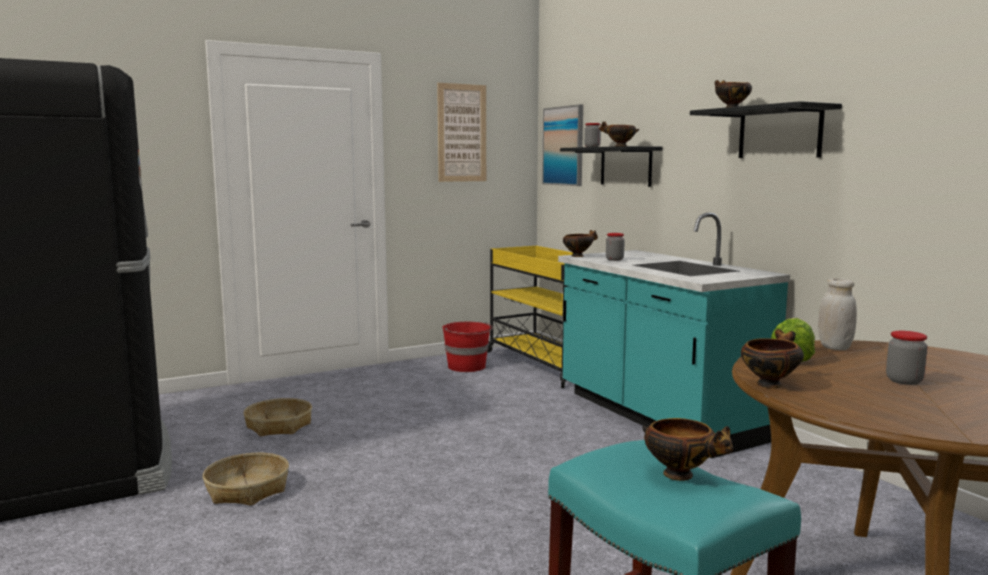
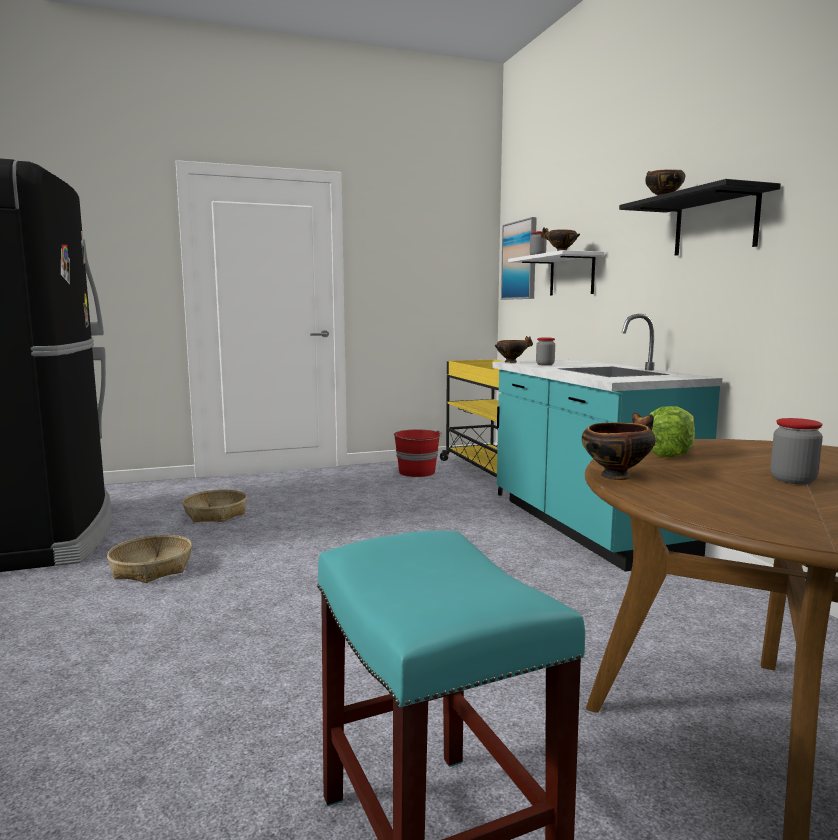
camera: 10 degrees right, 0 degrees up
picture [437,83,486,182] -> none
black shelf [560,146,663,187] -> white shelf [508,250,604,296]
bowl [642,418,734,481] -> none
white jar [818,278,857,350] -> none

